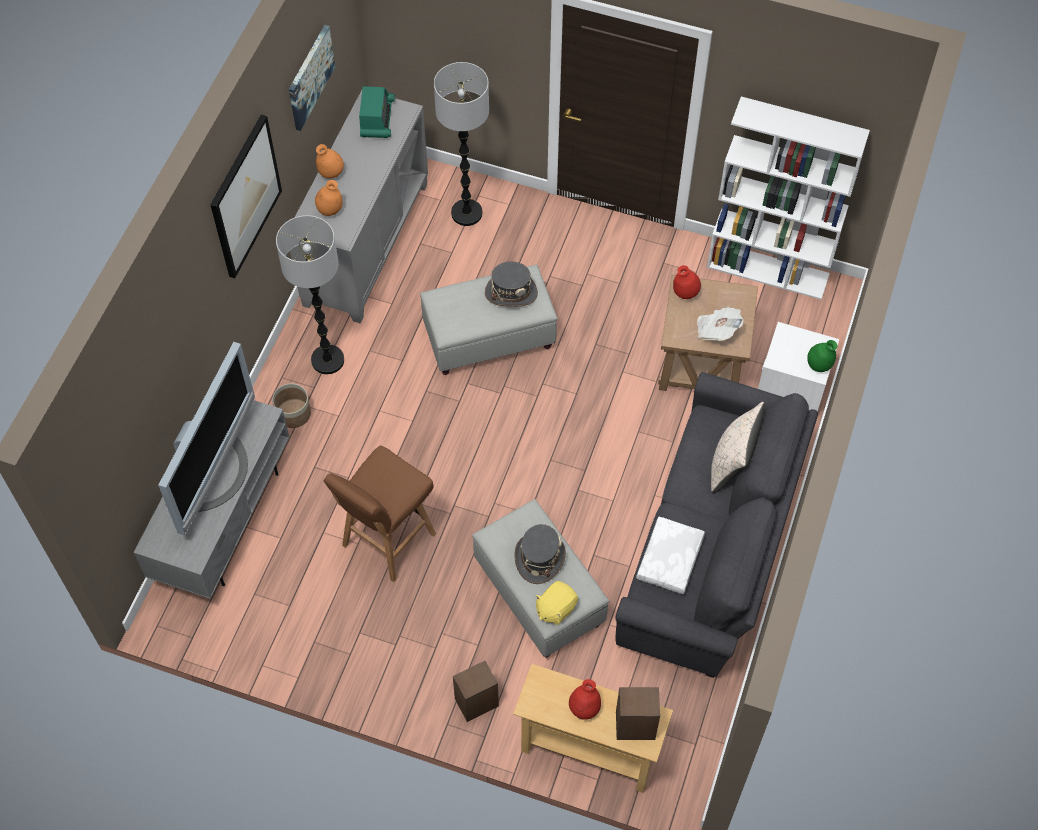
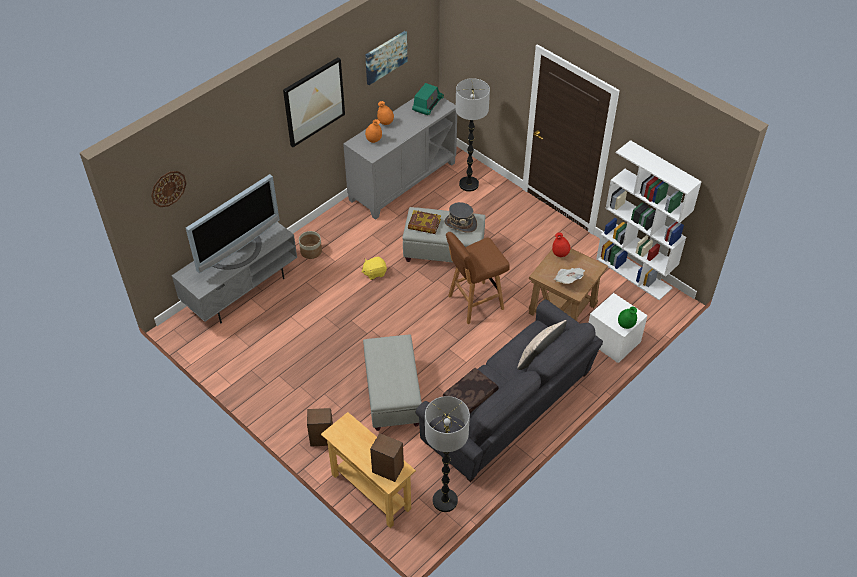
camera: 25 degrees right, 10 degrees down
floor lamp [276,215,344,374] -> floor lamp moved to [425,396,470,512]
brown stool [323,445,436,582] -> brown stool moved to [446,232,510,324]
grey hat [514,524,566,584] -> none
yellow plush toy [535,581,578,625] -> yellow plush toy moved to [361,257,387,280]
red vase [569,679,601,720] -> none
white pillow [636,517,705,594] -> brown pillow [443,368,499,413]
none -> wall clock [151,171,187,207]
none -> book [408,210,441,234]

